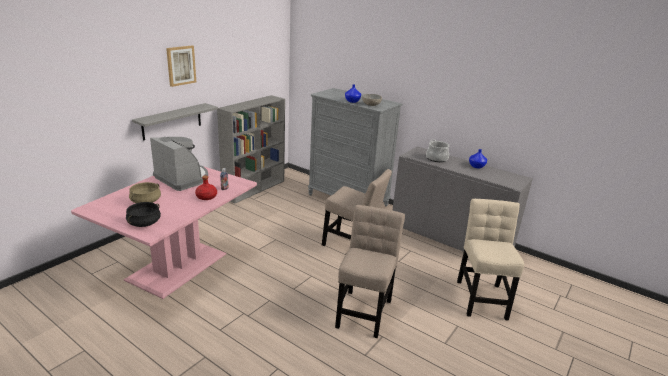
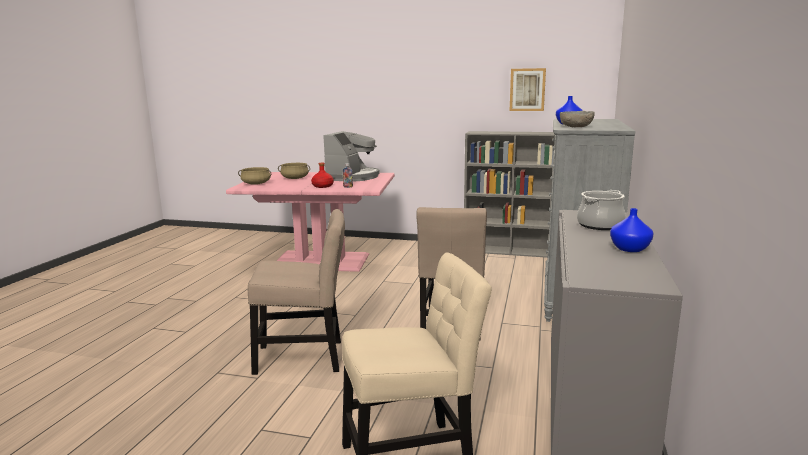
camera: 70 degrees right, 10 degrees down
black cooking pot [126,202,161,227] -> beige cooking pot [238,167,271,185]
grey shelf [132,103,218,141] -> none
picture [166,46,196,87] -> picture moved to [510,68,546,111]

